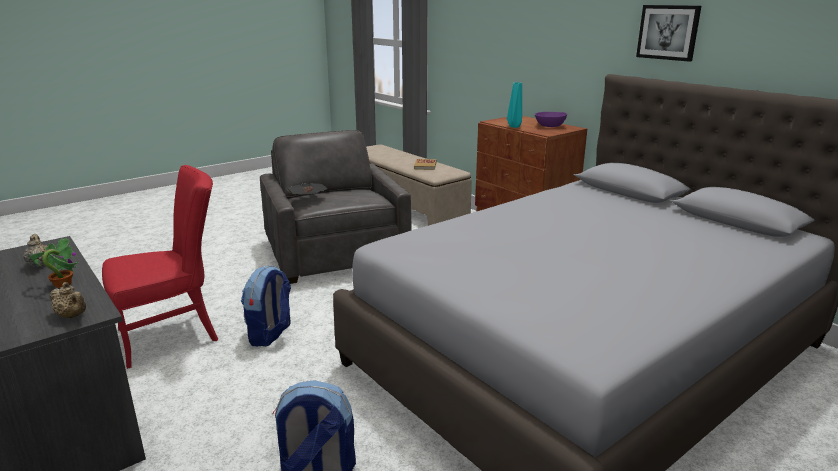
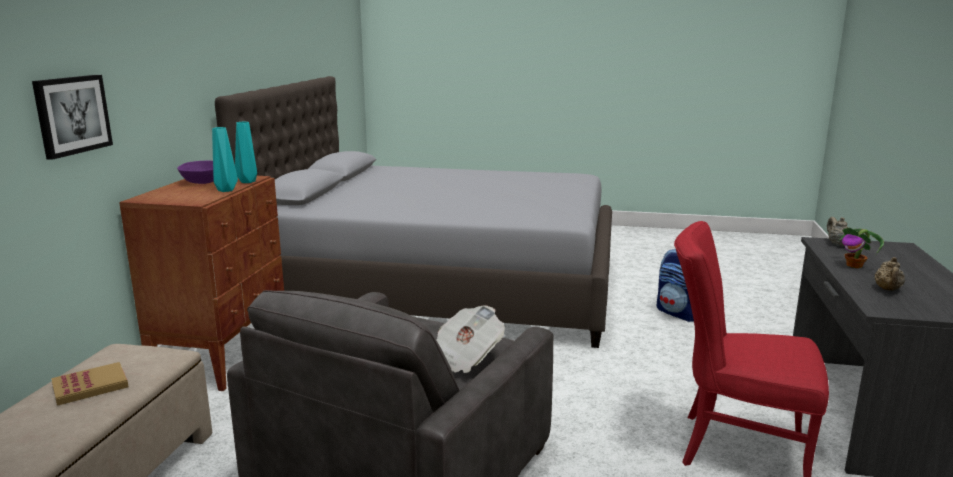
camera: 130 degrees left, 5 degrees down
backpack [241,266,291,346] -> none
picture [636,5,701,62] -> picture moved to [32,75,113,160]
none -> turquoise vase [235,121,257,183]

